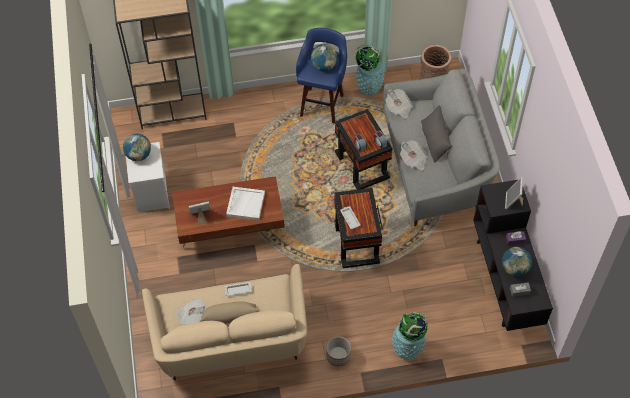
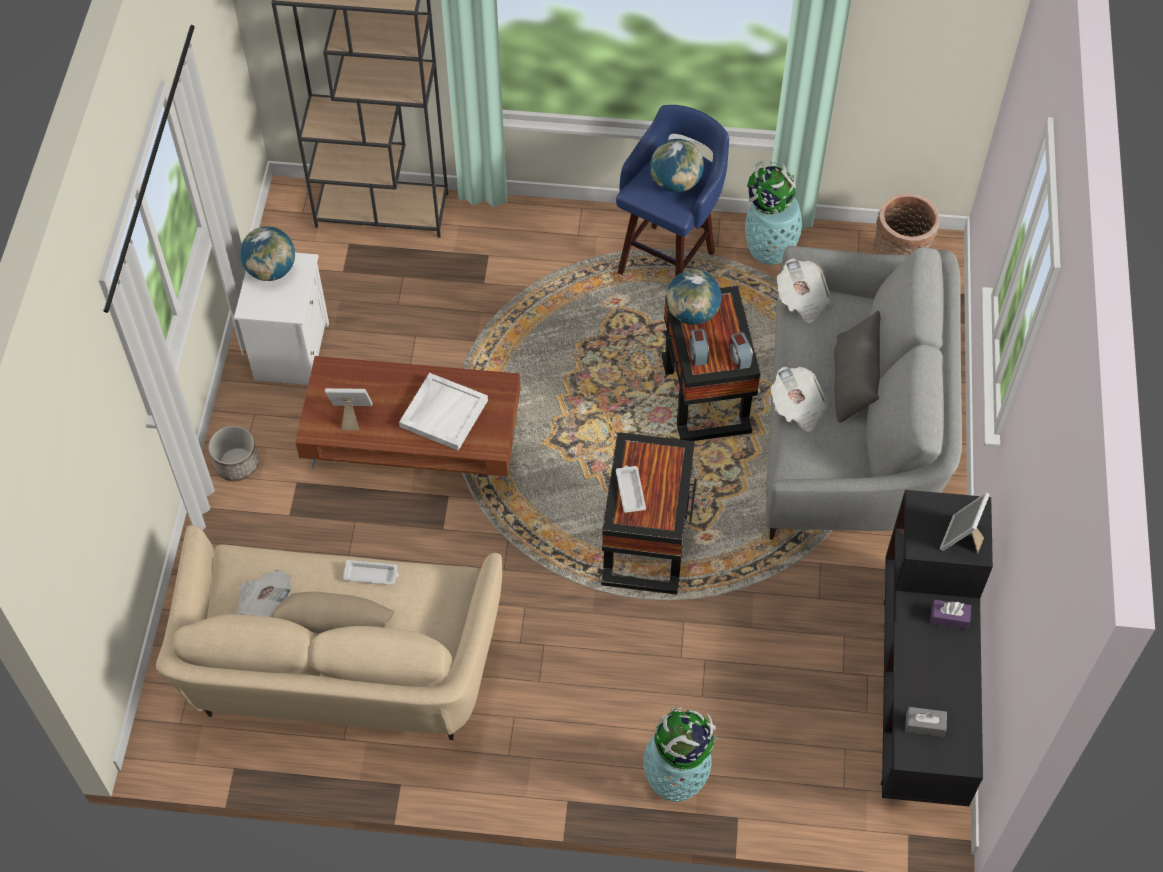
camera: 15 degrees right, 0 degrees up
planter [326,336,351,366] -> planter moved to [209,426,259,481]
globe [502,247,532,276] -> globe moved to [666,270,721,325]

